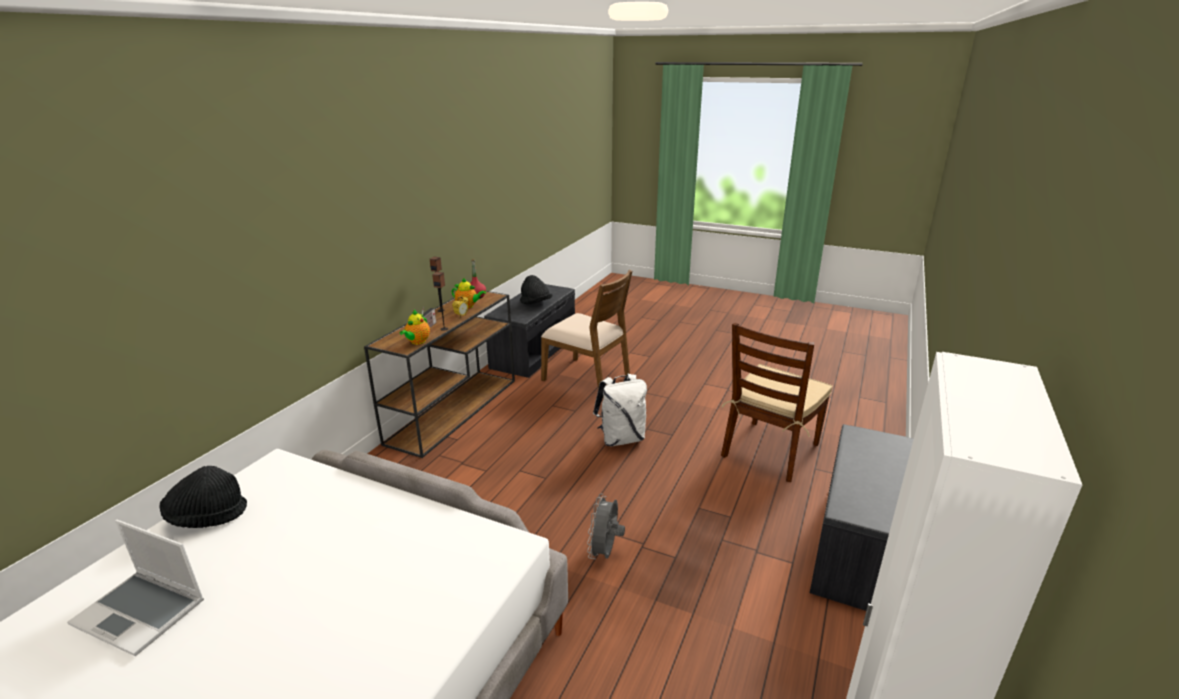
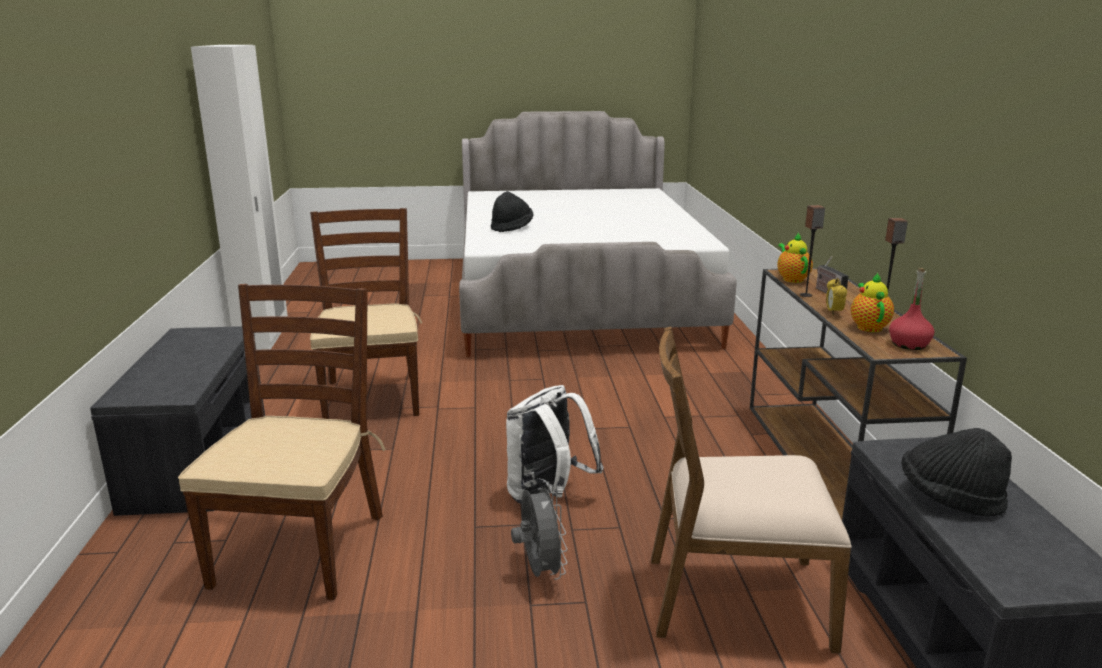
camera: 150 degrees right, 5 degrees down
laptop [67,520,204,656] -> none
black hat [159,466,247,528] -> black hat moved to [491,191,533,232]
teapot [452,277,486,308] -> teapot turned 105 degrees clockwise [851,272,894,332]
grey fan [587,494,625,560] -> grey fan moved to [511,481,568,580]
none -> brown chair [310,208,422,419]

